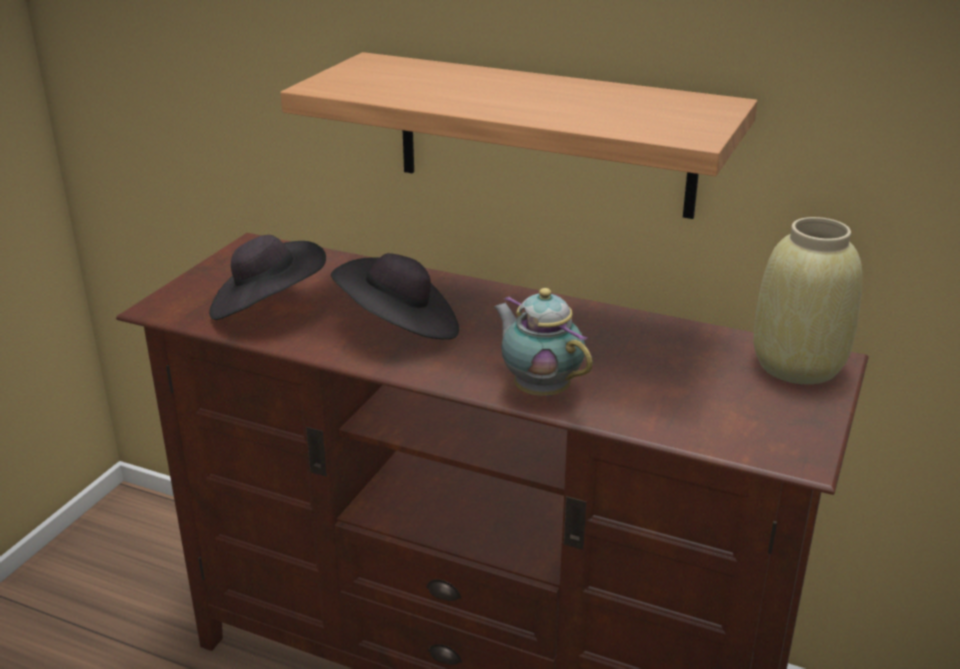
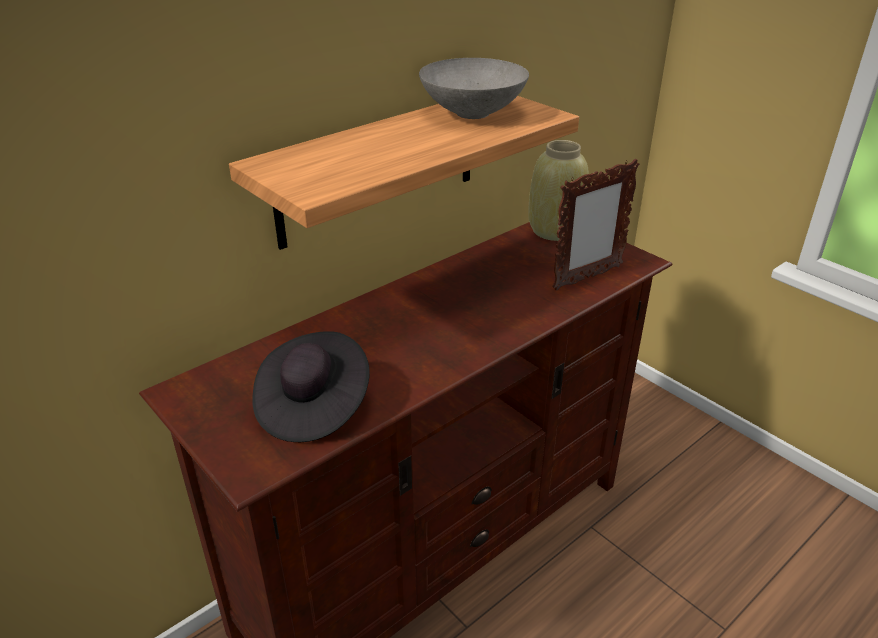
camera: 65 degrees left, 5 degrees up
black hat [331,253,459,340] -> none
teapot [494,288,593,397] -> none
none -> grey bowl [419,58,529,119]
none -> picture frame [552,159,639,291]

